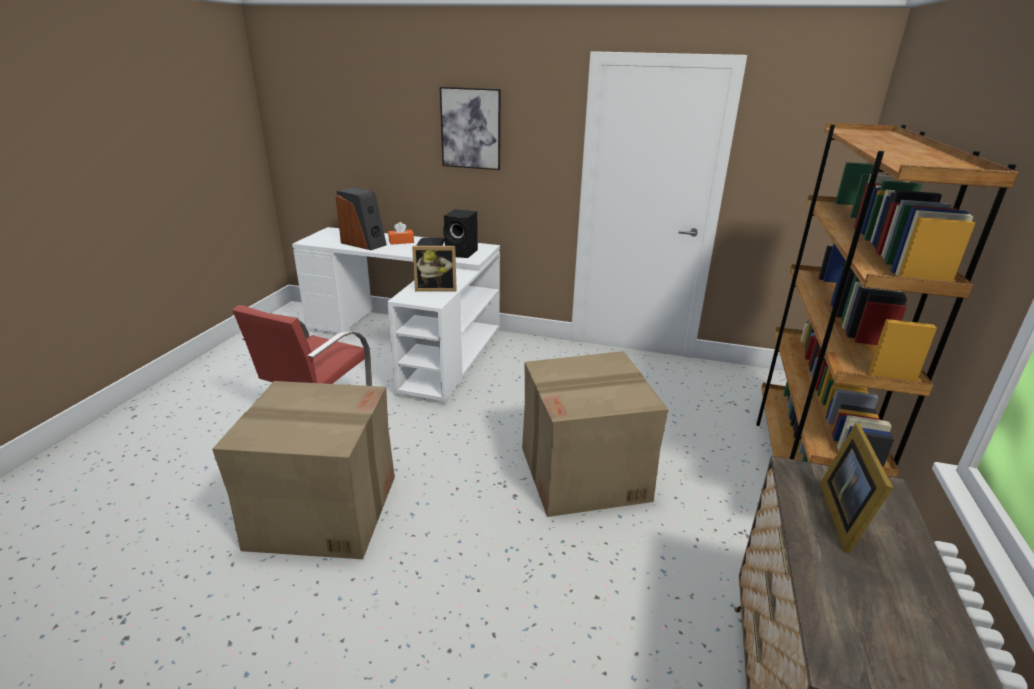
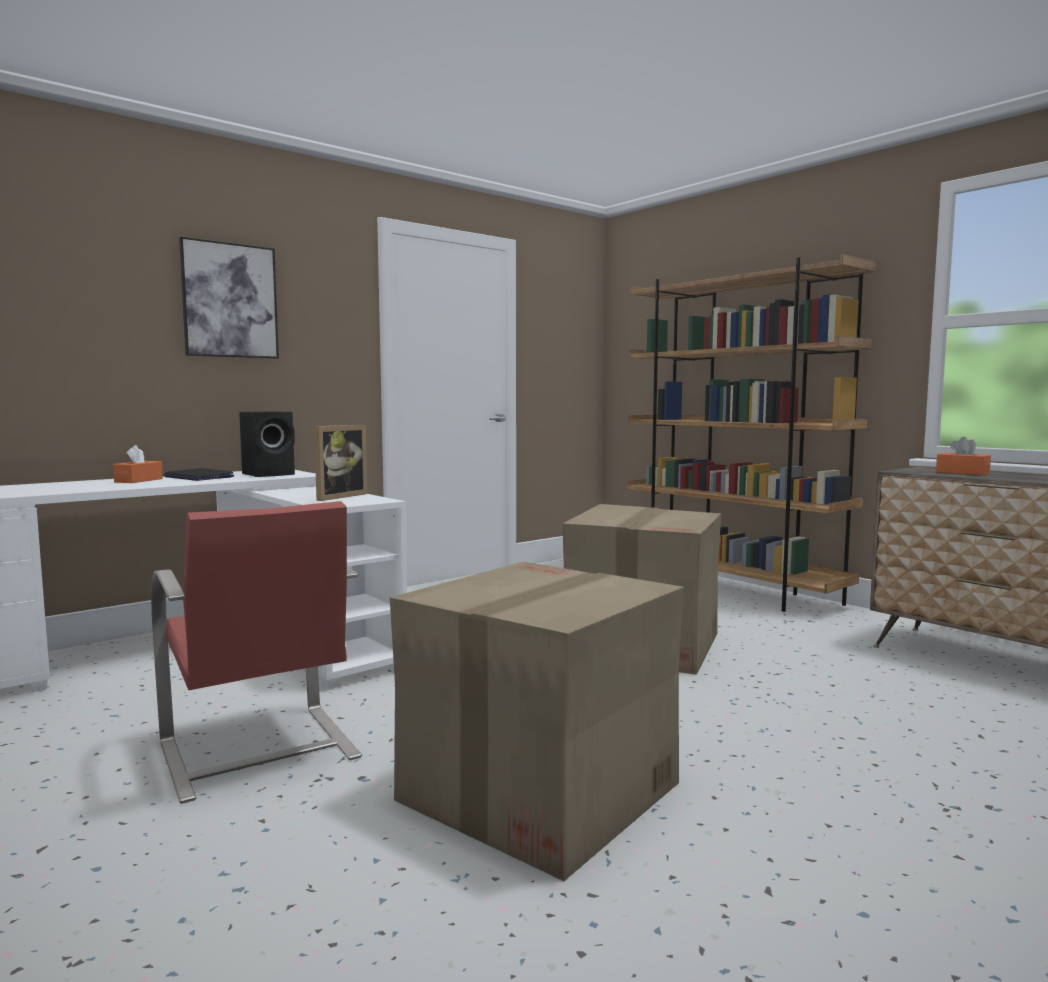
camera: 55 degrees left, 20 degrees down
speaker [335,187,387,250] -> none
picture frame [820,423,893,554] -> orange tissue box [936,436,991,475]

